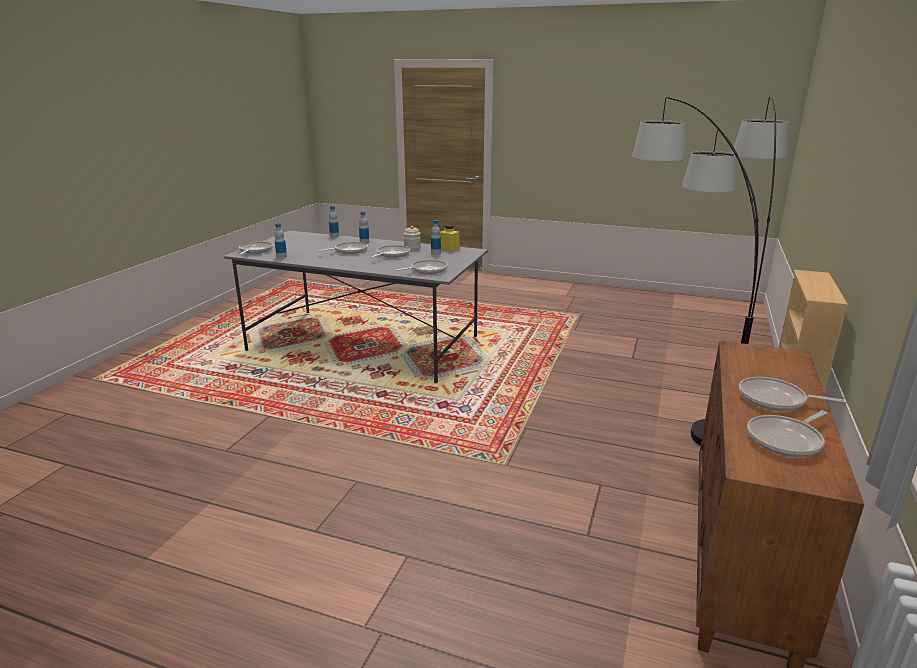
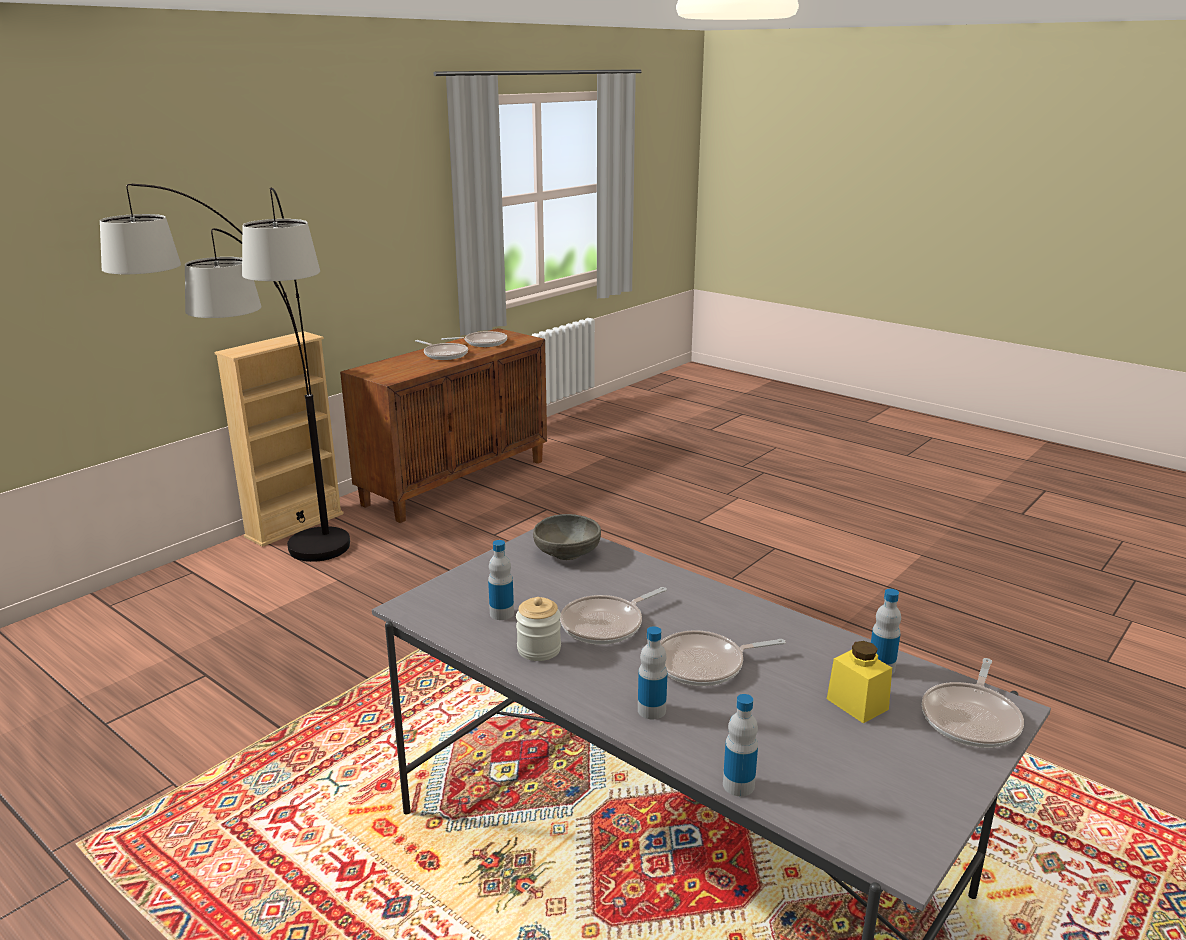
camera: 160 degrees left, 0 degrees up
frying pan [395,260,448,274] -> grey bowl [533,514,601,560]
yellow jar [440,225,460,251] -> yellow jar moved to [827,641,892,723]

